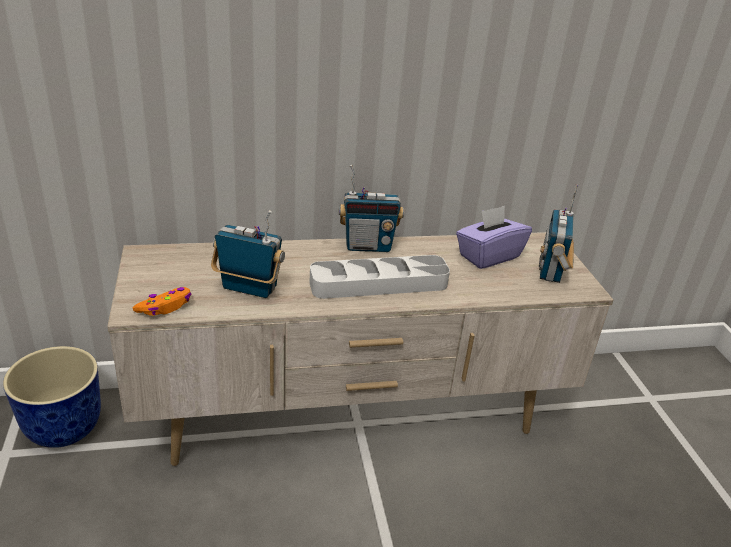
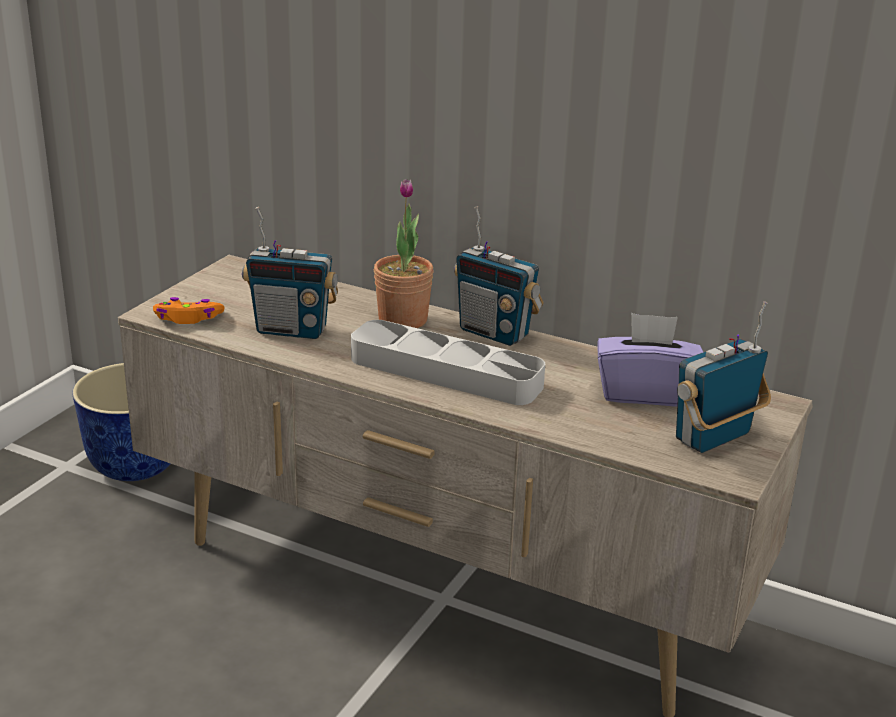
camera: 40 degrees right, 5 degrees down
radio [211,210,285,298] -> radio turned 135 degrees clockwise [242,207,338,339]
none -> potted plant [374,179,434,328]

